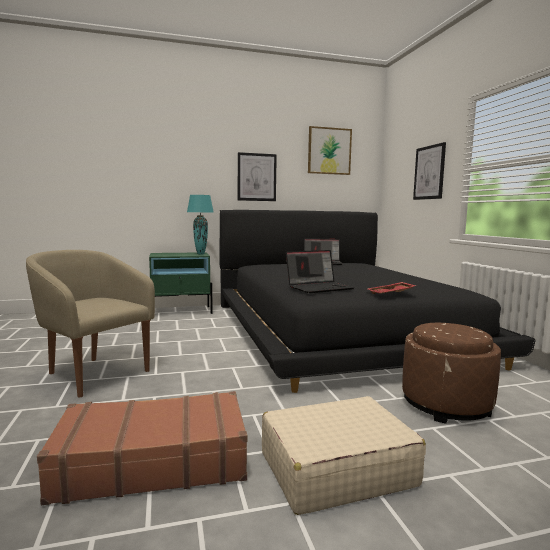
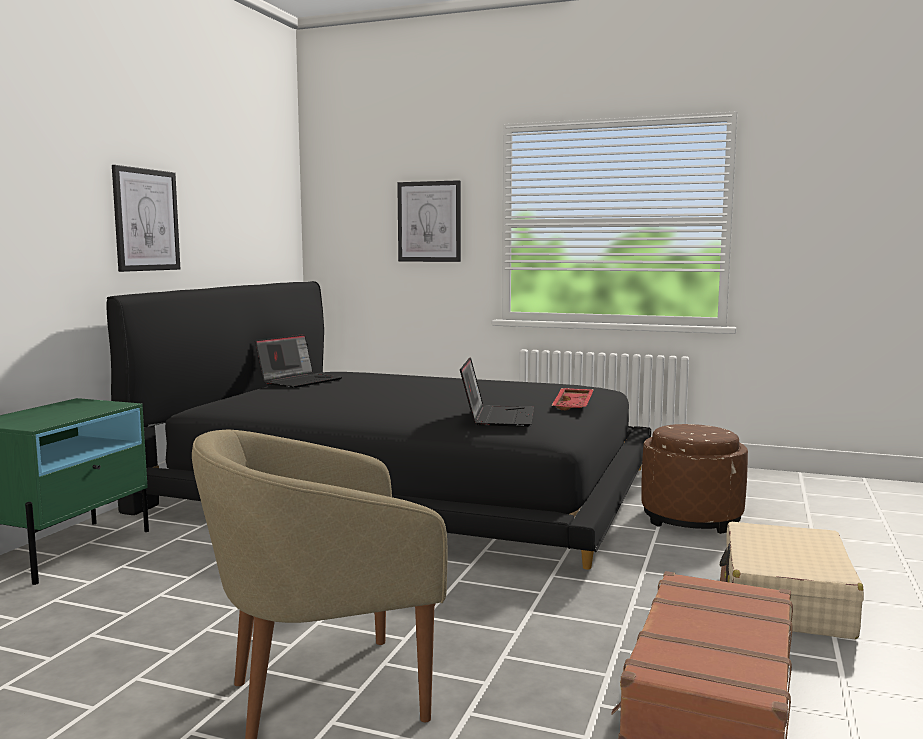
camera: 55 degrees left, 0 degrees up
turquoise table lamp [187,195,214,255] -> none
picture [308,126,352,175] -> none

